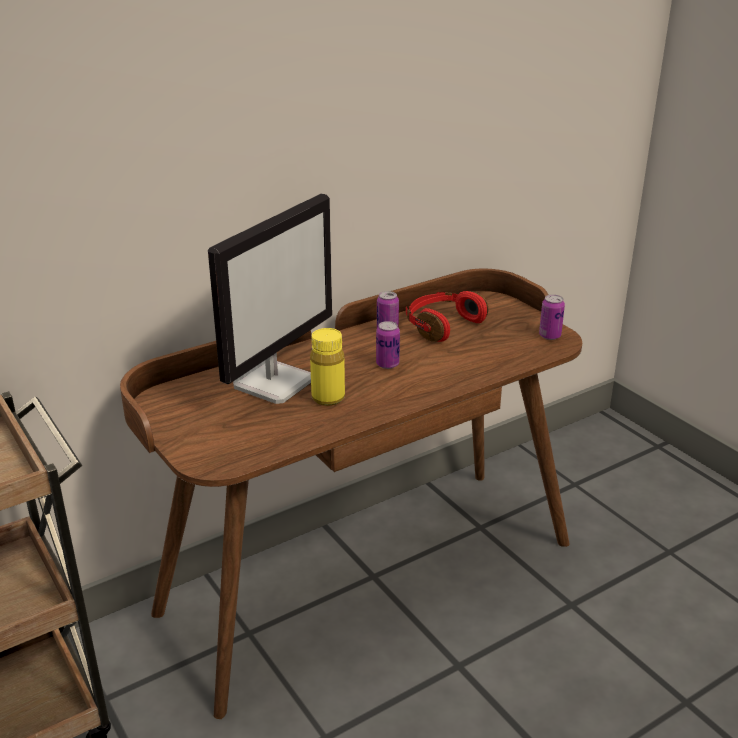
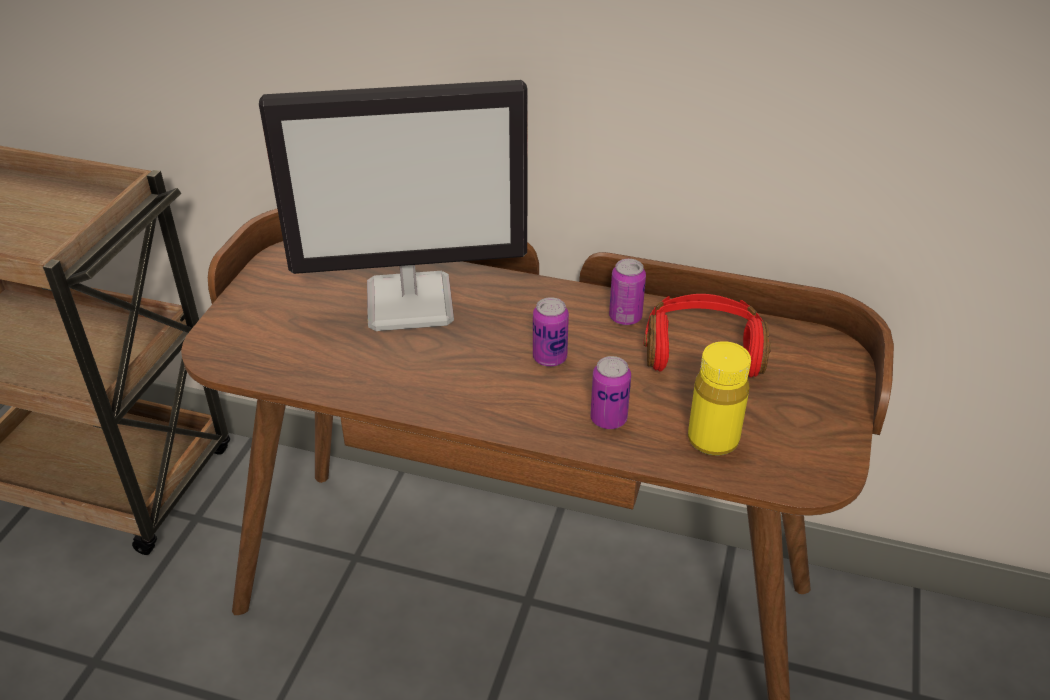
camera: 50 degrees right, 10 degrees up
yellow bottle [310,328,345,406] -> yellow bottle moved to [688,341,751,456]
can [539,295,565,340] -> can moved to [590,356,631,429]

